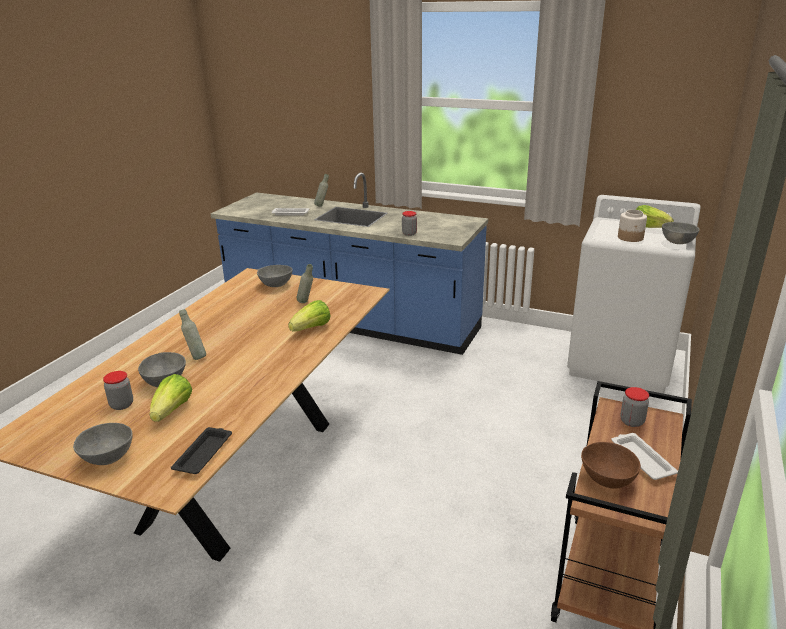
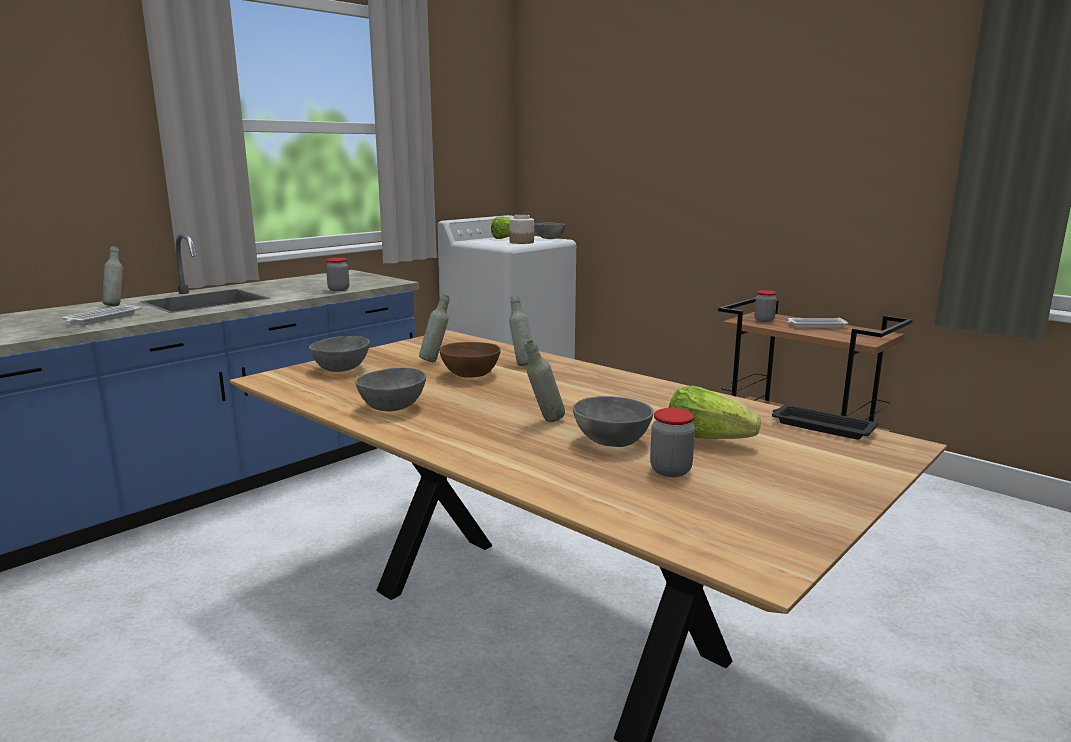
camera: 70 degrees left, 10 degrees down
grey bowl [73,423,133,465] -> grey bowl moved to [355,368,426,411]
lettuce [288,300,331,331] -> grey bottle [509,296,532,366]
brown bowl [581,442,641,489] -> brown bowl moved to [440,342,501,378]

